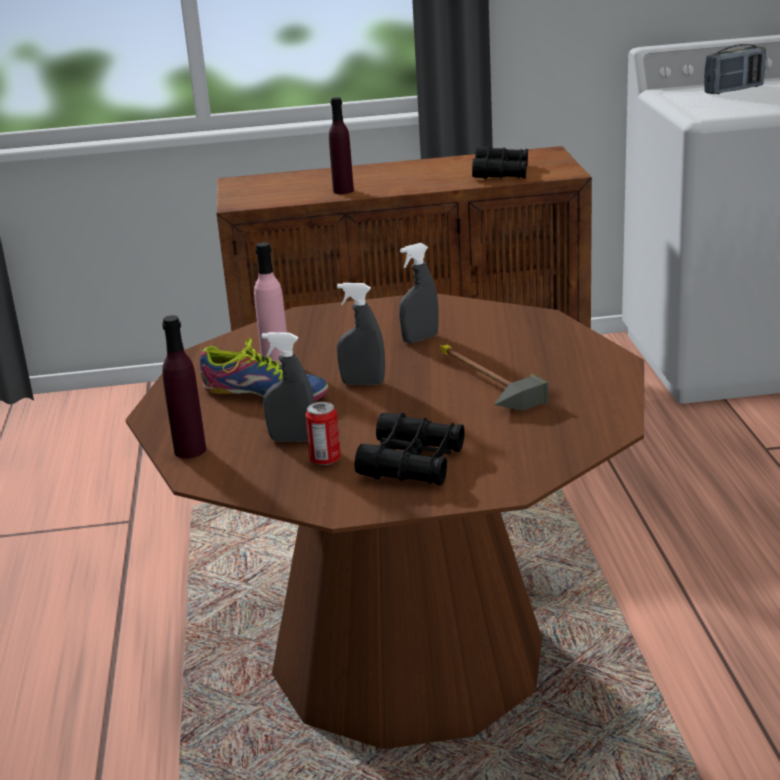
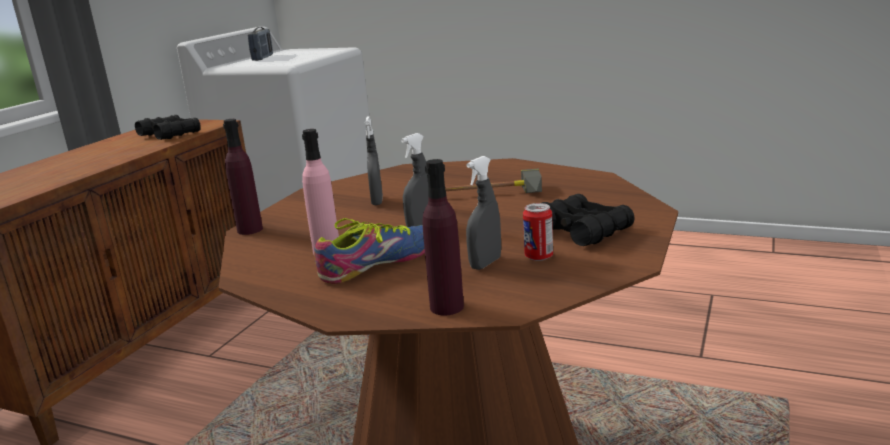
camera: 60 degrees left, 5 degrees down
purple bottle [329,97,354,194] -> purple bottle moved to [223,119,263,235]

